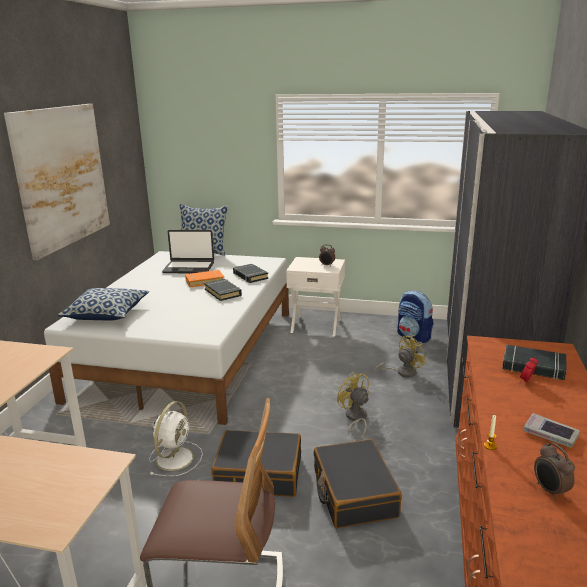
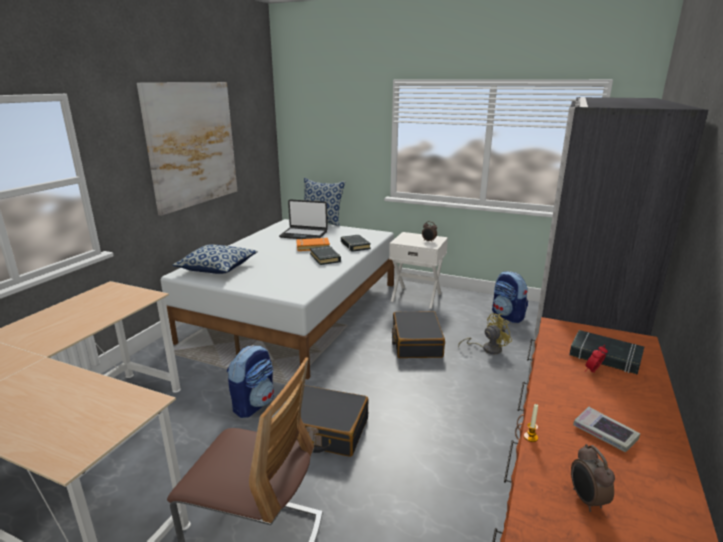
camera: 10 degrees right, 0 degrees up
white fan [149,401,203,476] -> backpack [227,345,274,418]
black suitcase [314,439,402,528] -> black suitcase moved to [392,311,445,358]
yellow fan [337,372,370,439] -> none

